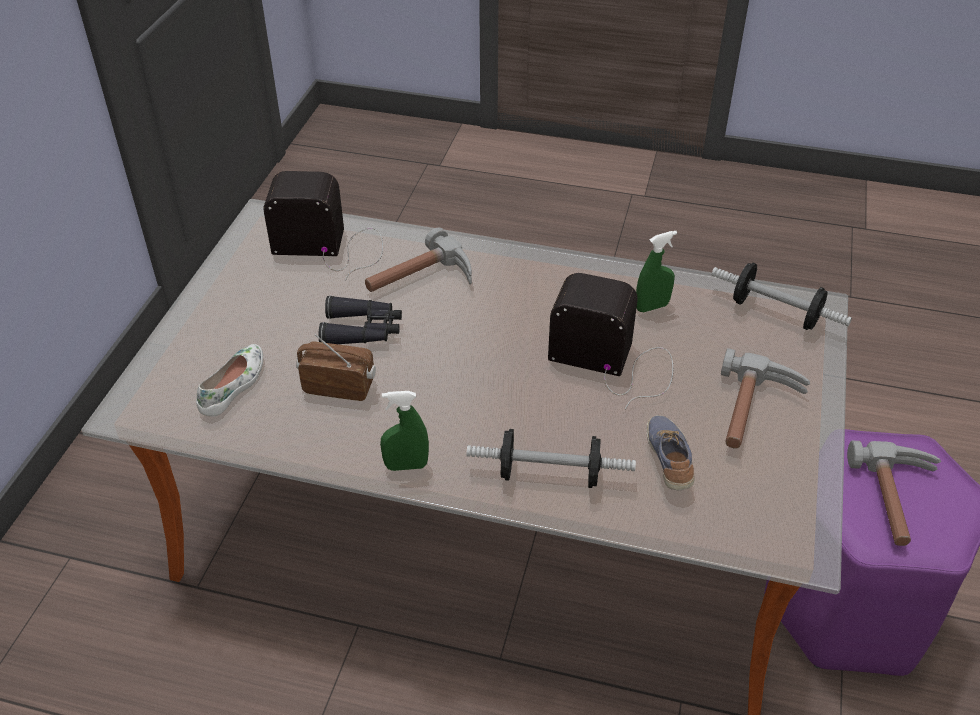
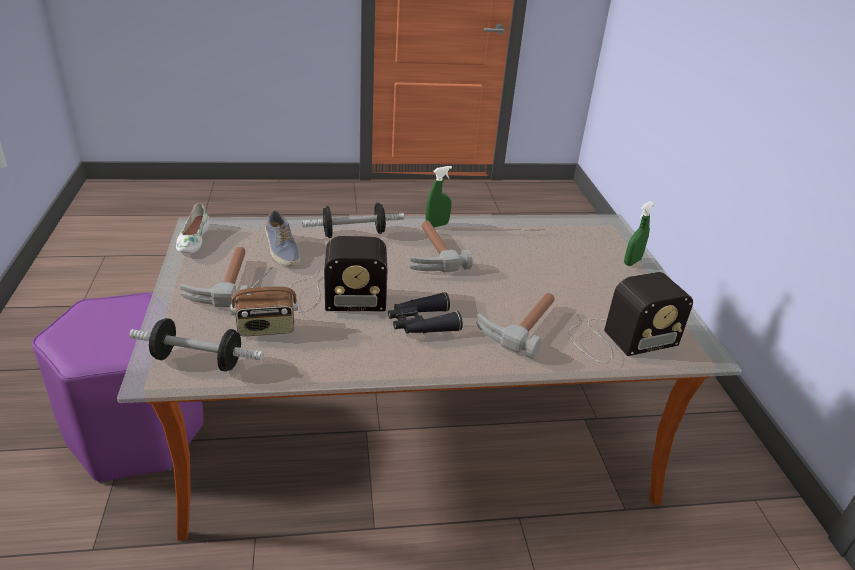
camera: 155 degrees right, 10 degrees down
white shoe [196,344,263,417] -> white shoe moved to [176,203,209,253]
radio [296,334,376,401] -> radio moved to [231,267,298,336]
black binoculars [319,295,402,344] -> black binoculars moved to [388,292,463,334]
green spray bottle [636,231,677,312] -> green spray bottle moved to [624,201,654,266]
hammer [847,441,941,546] -> hammer moved to [409,221,473,272]

